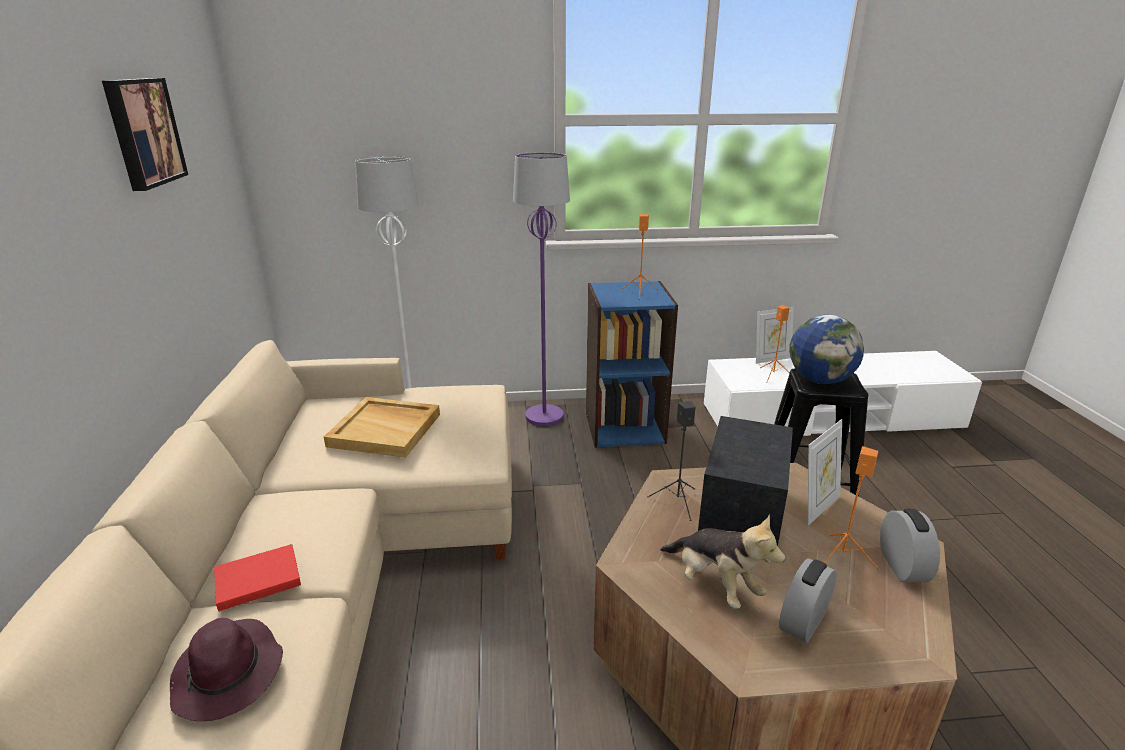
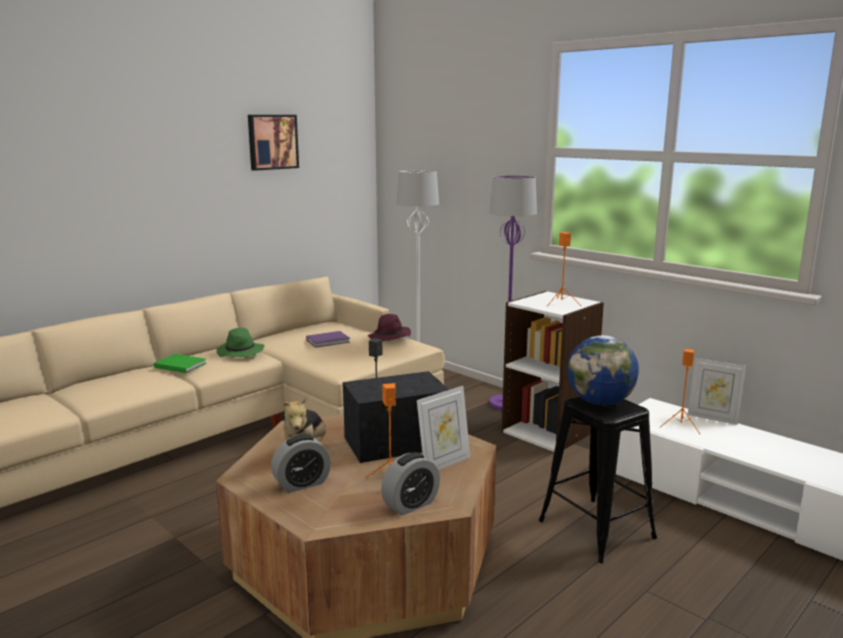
camera: 50 degrees right, 10 degrees down
purple hat [170,618,283,721] -> purple hat moved to [368,314,411,341]
red book [214,544,301,611] -> green book [154,354,207,373]
beige tray [324,397,440,458] -> purple book [306,331,350,348]
blue bookcase [586,281,678,447] -> white bookcase [502,291,604,452]
alarm clock [779,558,837,643] -> alarm clock turned 150 degrees clockwise [271,434,331,493]
picture frame [808,419,842,526] -> picture frame turned 45 degrees counterclockwise [417,386,470,470]
none -> green hat [217,328,265,357]

